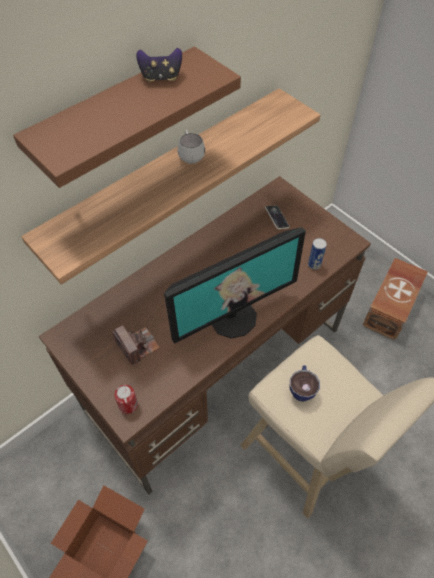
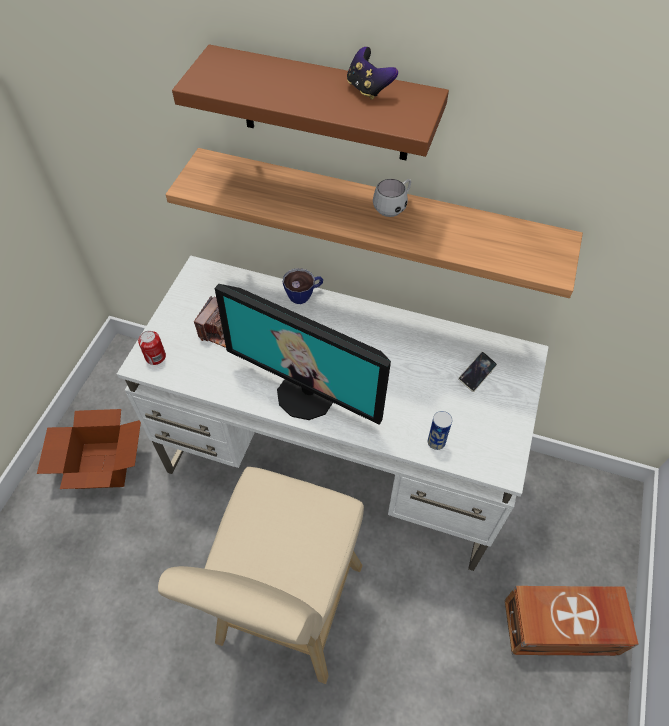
camera: 60 degrees right, 0 degrees up
brown desk [39,176,371,494] -> white desk [117,256,549,571]
cup [289,365,320,401] -> cup moved to [283,268,323,304]

